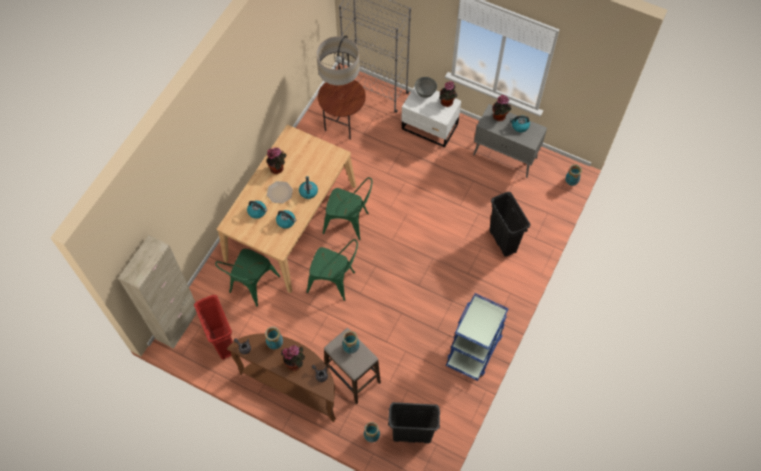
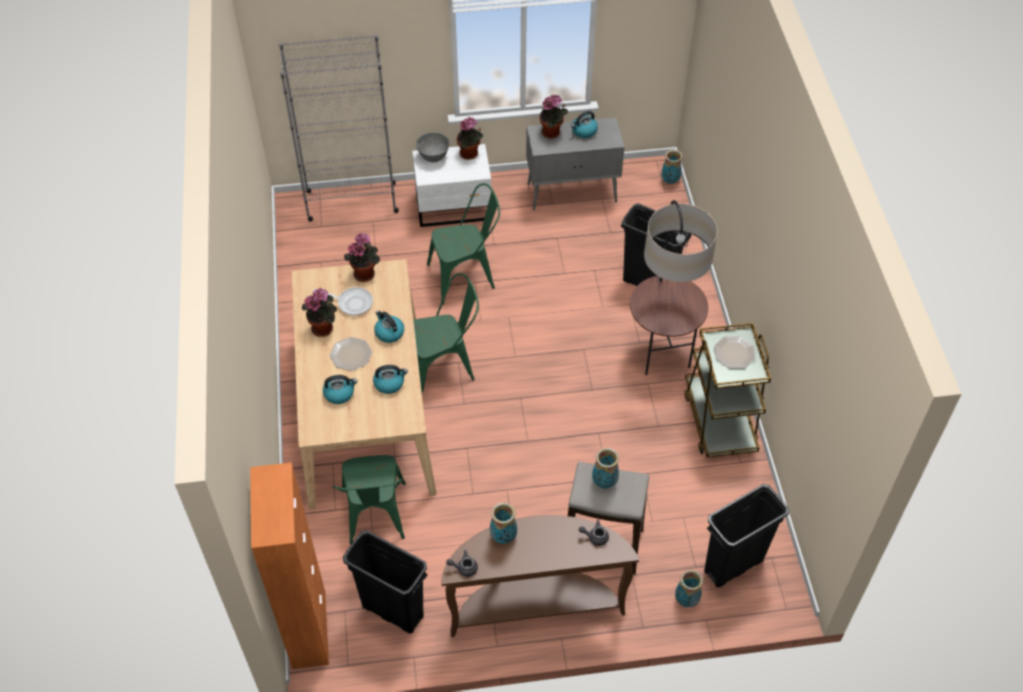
camera: 35 degrees left, 10 degrees down
beige cabinet [118,235,197,349] -> orange cabinet [250,462,329,669]
red trash can [194,295,233,360] -> black trash can [343,530,428,634]
potted plant [281,345,305,371] -> potted plant moved to [344,232,380,282]
green chair [306,239,358,301] -> green chair moved to [427,183,500,305]
floor lamp [317,35,366,140] -> floor lamp moved to [630,200,717,375]
blue cart [446,293,509,381] -> brown cart [684,323,771,458]
none -> frying pan [313,287,373,316]
none -> plate [714,336,756,368]

